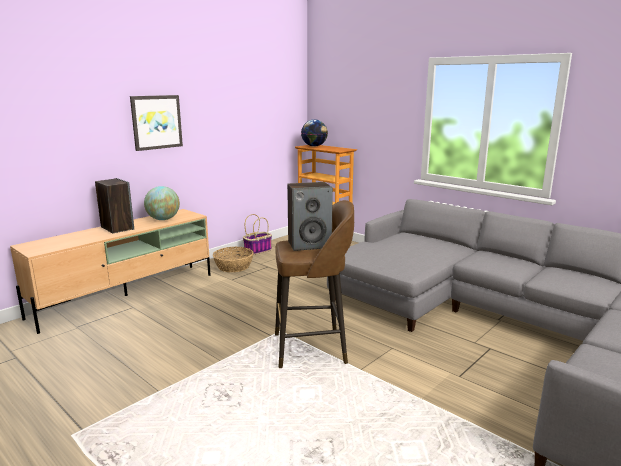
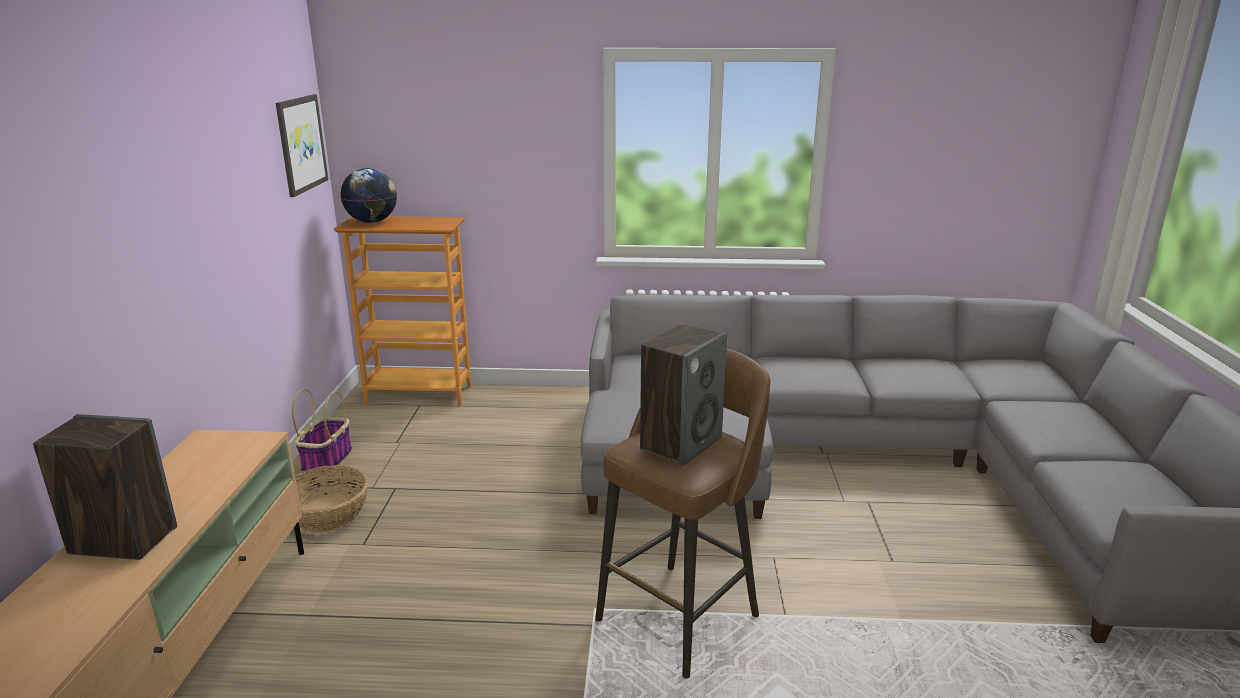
camera: 40 degrees left, 5 degrees up
picture [130,95,183,151] -> picture moved to [276,94,328,197]
globe [144,186,180,220] -> none

